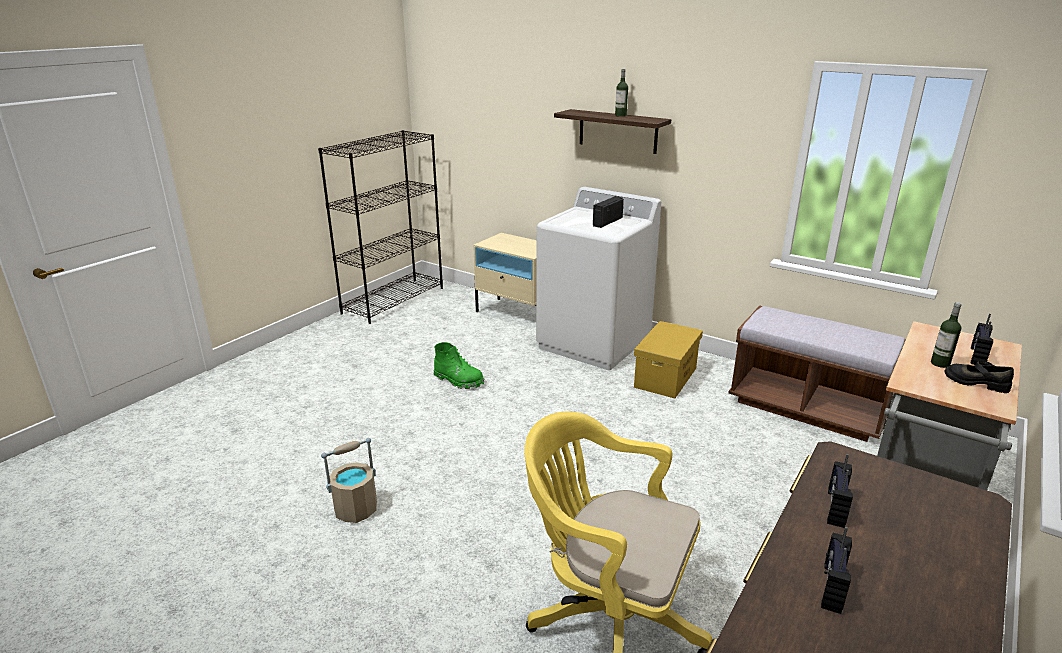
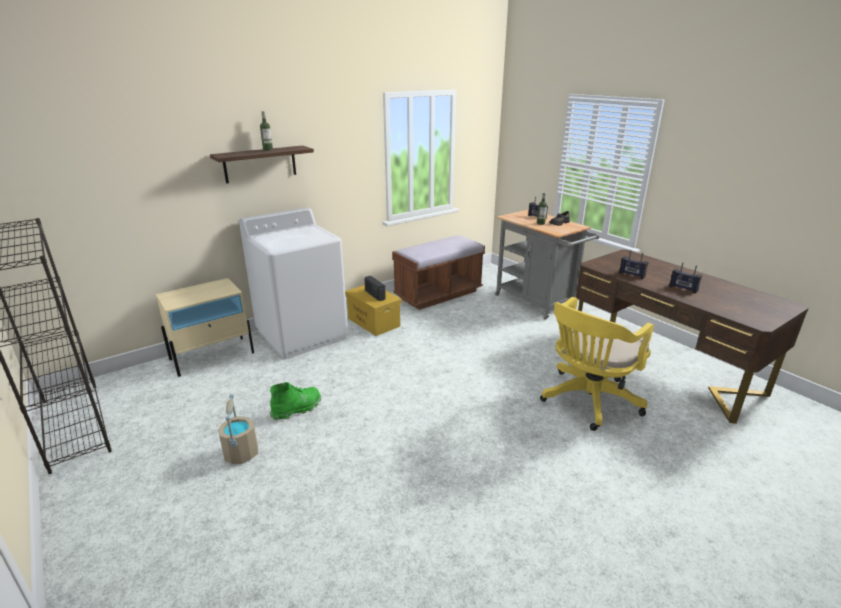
camera: 70 degrees left, 0 degrees up
beige bucket [321,438,377,523] -> beige bucket moved to [218,394,258,464]
radio [593,196,624,228] -> radio moved to [364,276,386,301]

